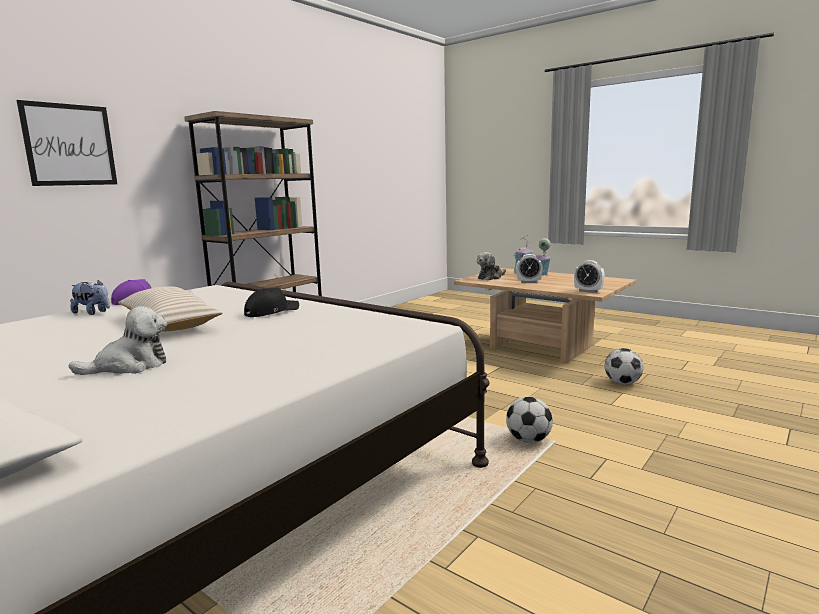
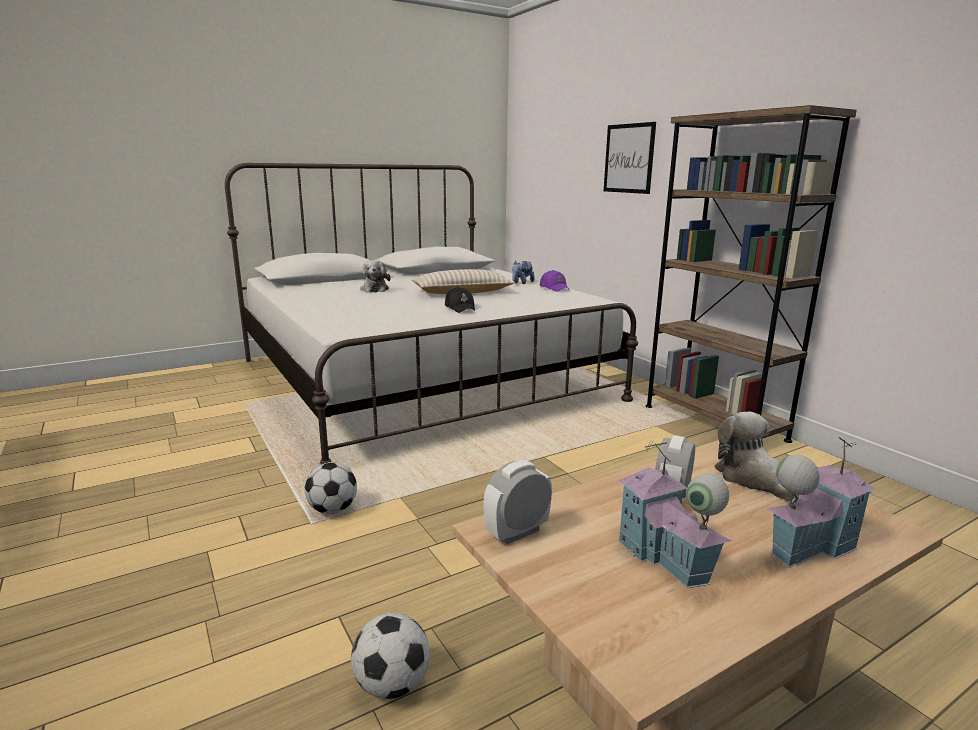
camera: 110 degrees right, 5 degrees up
none -> toy house [618,441,732,588]

